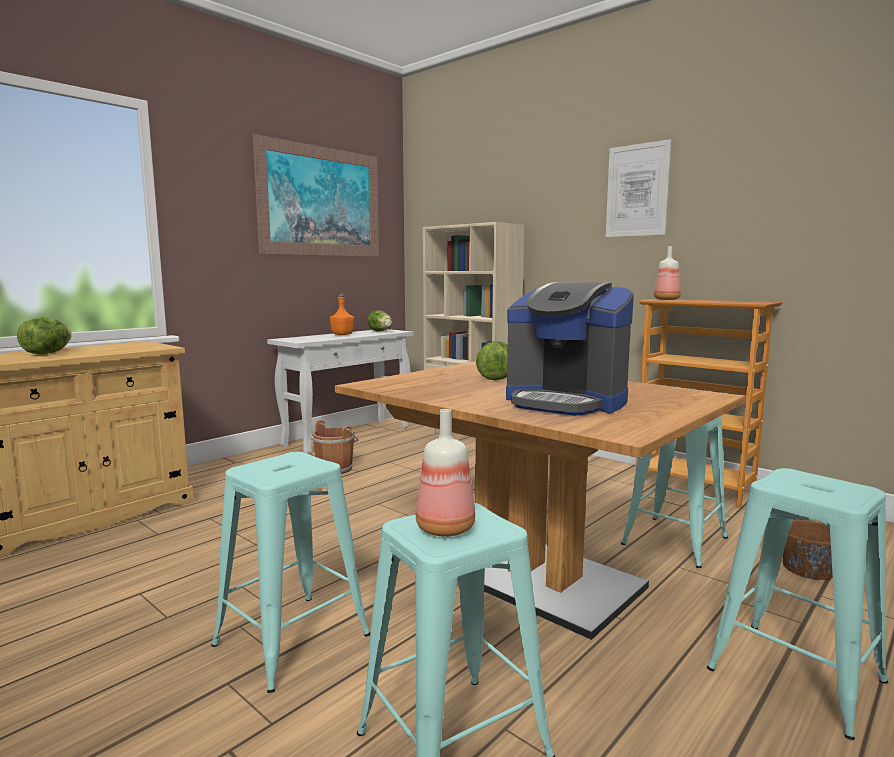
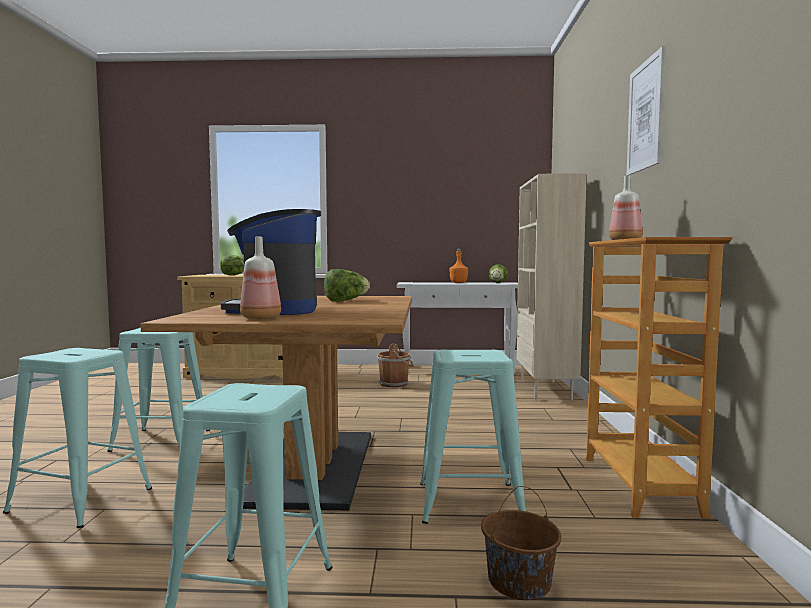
camera: 50 degrees right, 5 degrees down
picture [253,134,379,257] -> none
bottle [416,409,475,537] -> bottle moved to [240,237,281,320]

